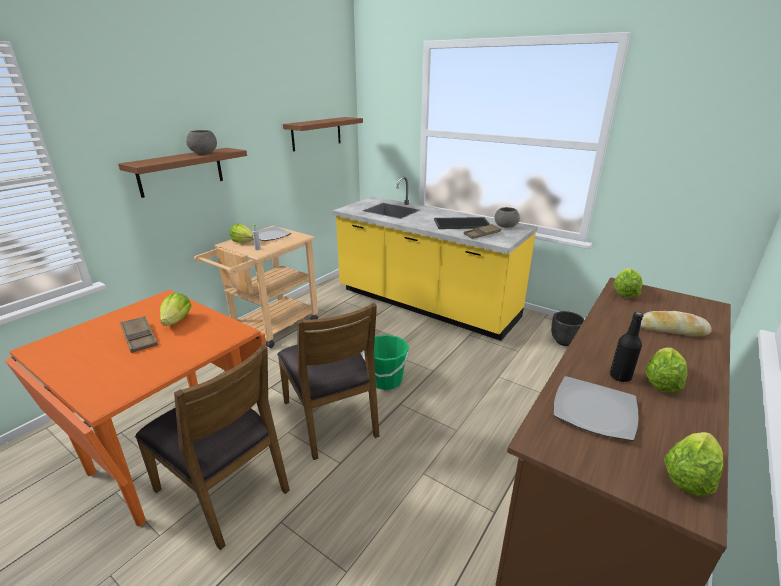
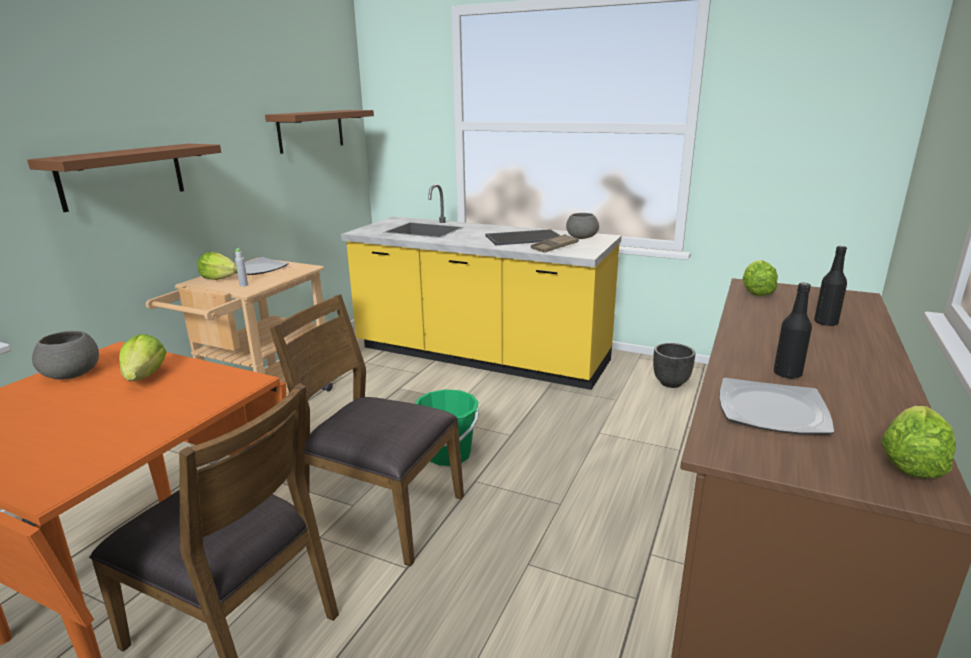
camera: 10 degrees left, 5 degrees down
brown tray [120,316,158,353] -> none
grey bowl [186,130,217,154] -> grey bowl moved to [32,331,99,380]
brown chair [277,303,379,460] -> brown chair turned 150 degrees clockwise [270,294,464,567]
bread [640,311,712,337] -> black bottle [814,246,847,326]
lettuce [645,348,688,392] -> none

